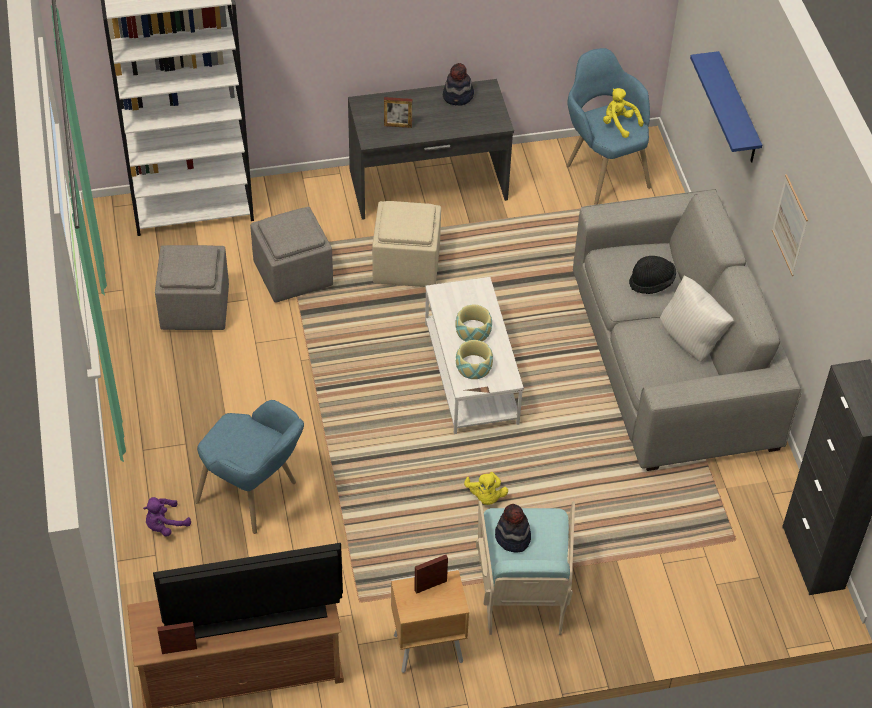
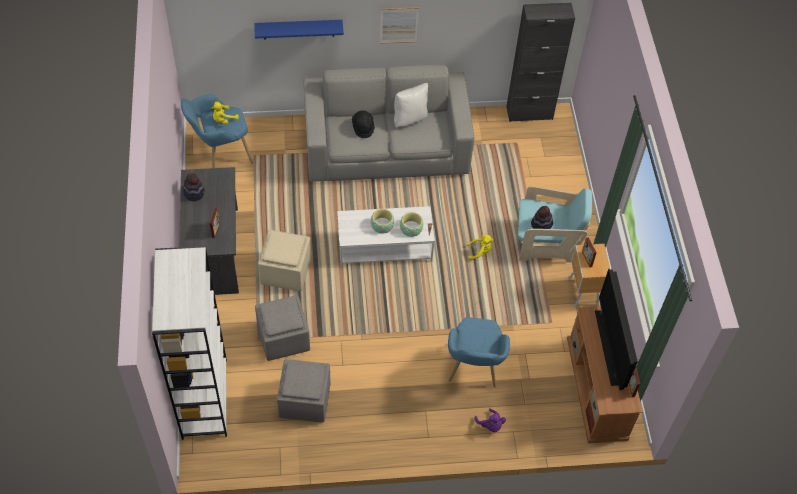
camera: 85 degrees left, 5 degrees up
blue armchair [195,400,304,534] -> blue armchair turned 150 degrees clockwise [448,317,510,387]

